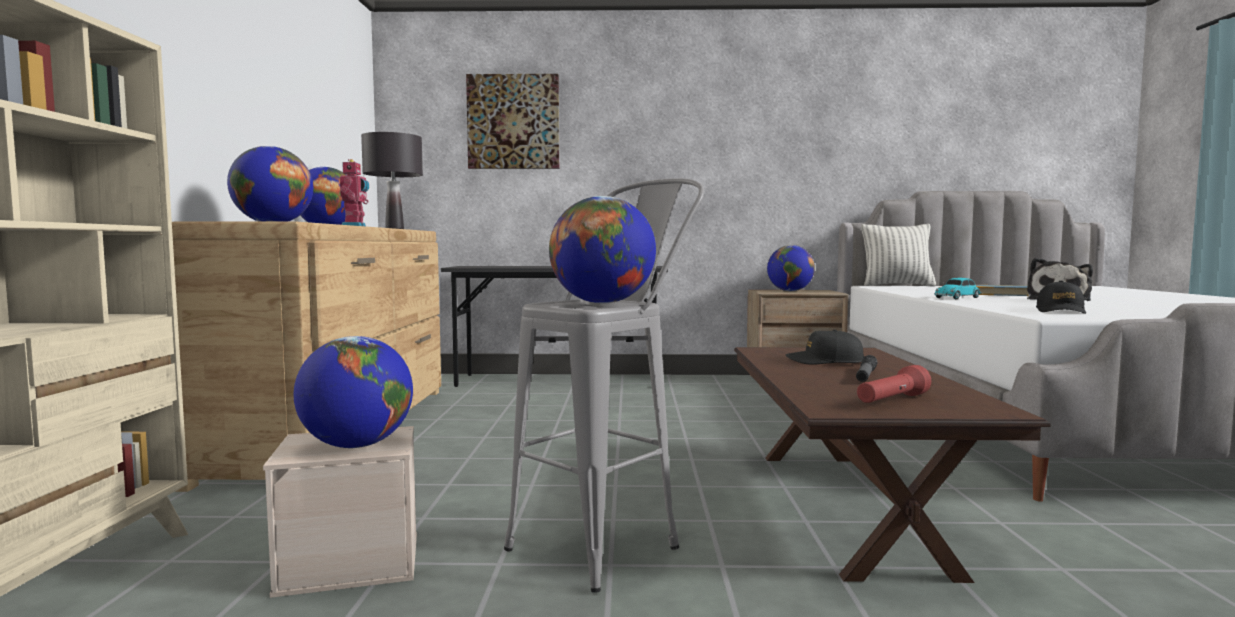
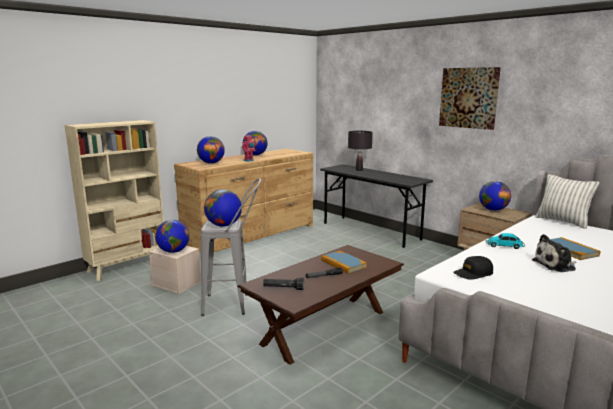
camera: 45 degrees right, 10 degrees up
black table lamp [361,132,423,229] -> black table lamp moved to [348,131,373,171]
picture [466,74,559,169] -> picture moved to [439,67,501,130]
black cap [786,329,865,365] -> book [321,251,367,274]
red flashlight [857,365,931,403] -> black flashlight [263,278,304,290]

